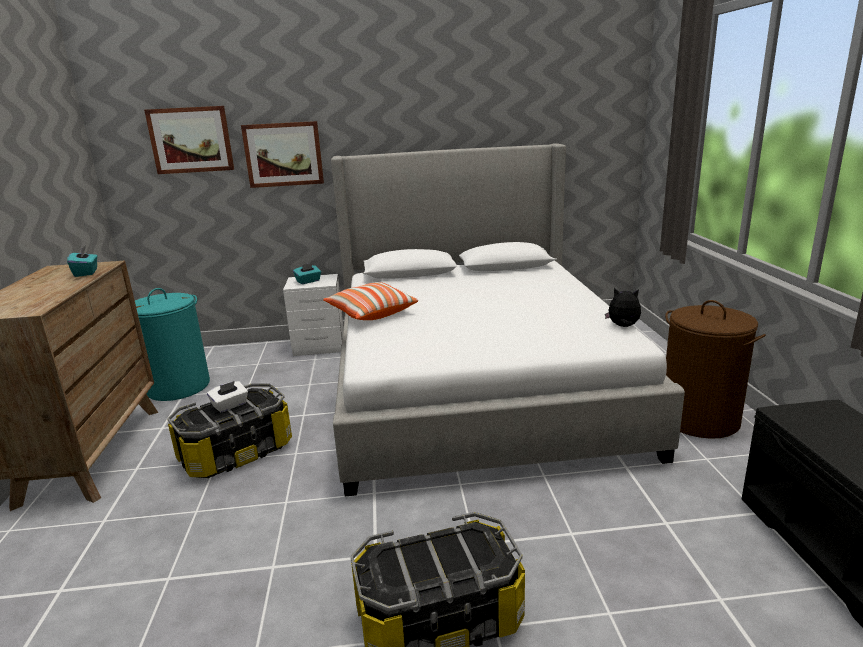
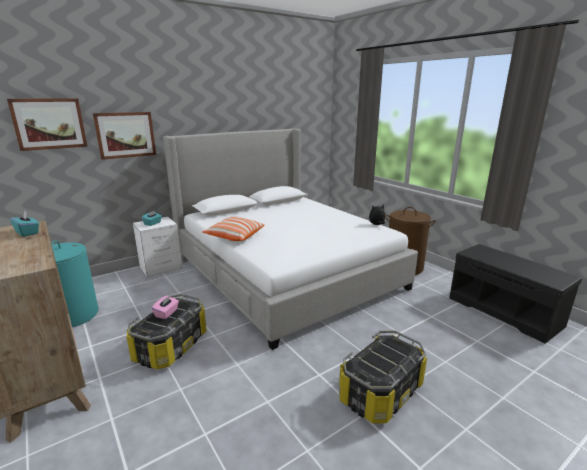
camera: 30 degrees left, 0 degrees up
white tissue box [207,381,248,412] -> pink tissue box [152,296,179,319]

